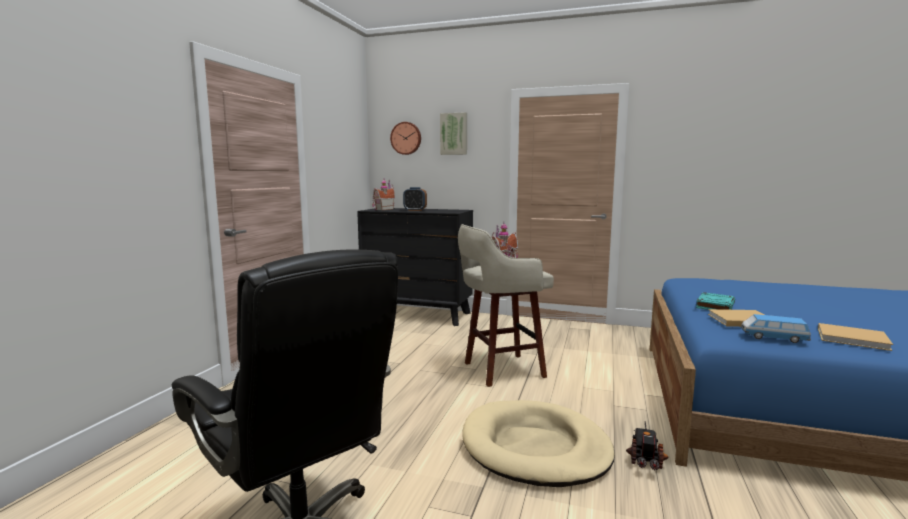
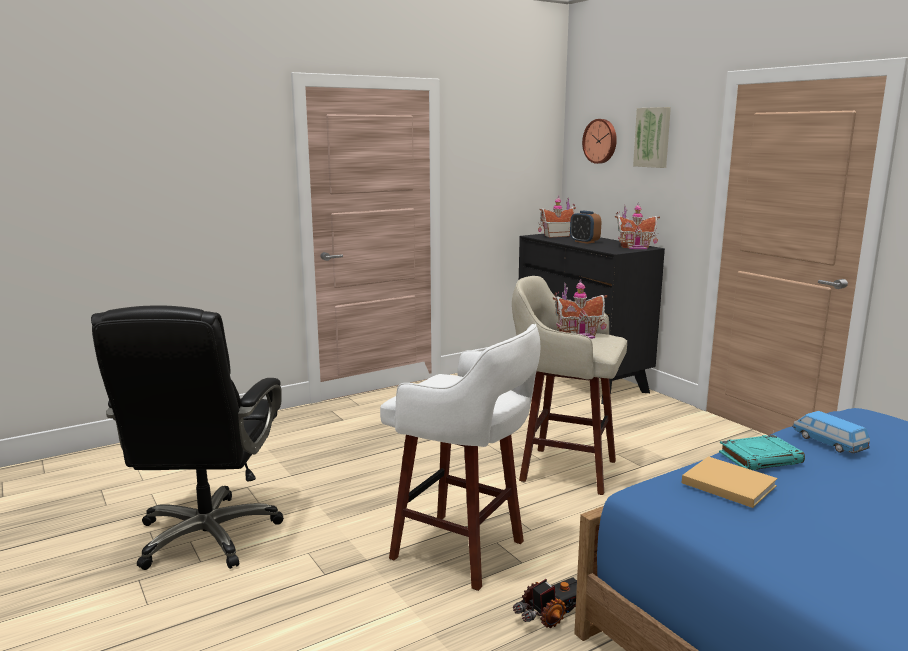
camera: 40 degrees right, 5 degrees up
beige dog bed [462,400,615,487] -> white stool [380,324,540,591]
toy car [741,314,811,343] -> toy car moved to [792,411,870,453]
beige book [818,323,893,351] -> none
none -> toy house [615,205,660,249]

